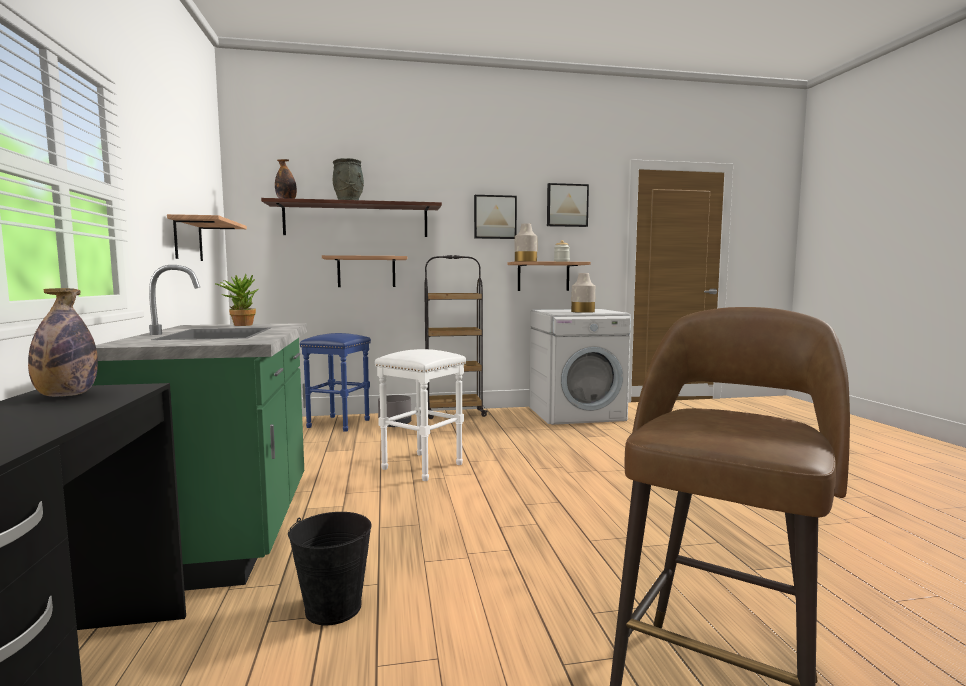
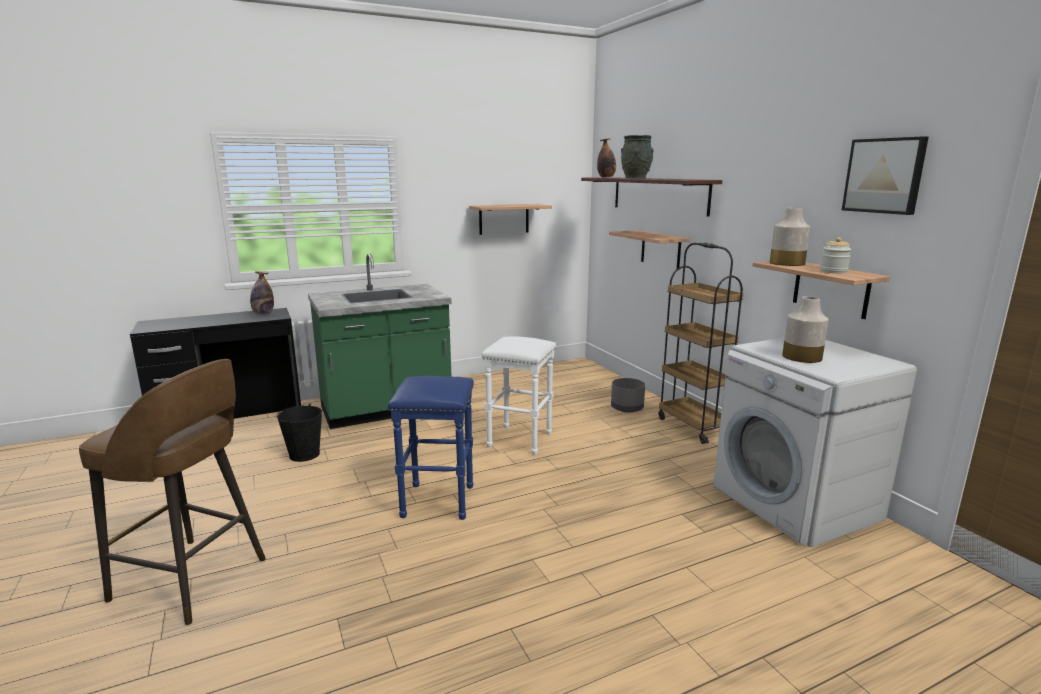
camera: 75 degrees right, 10 degrees up
potted plant [215,274,258,326] -> none
blue stool [300,333,371,432] -> blue stool moved to [388,376,474,520]
picture [474,195,517,239] -> none

